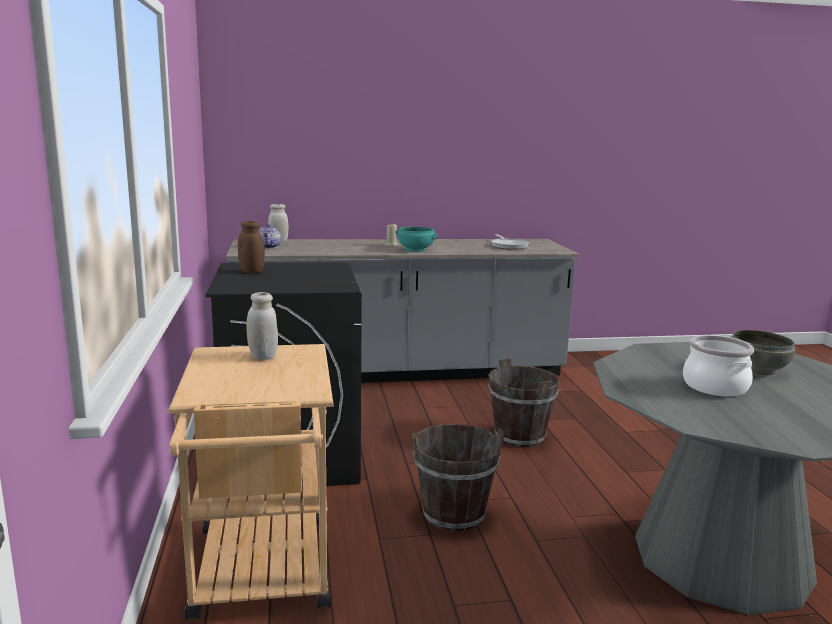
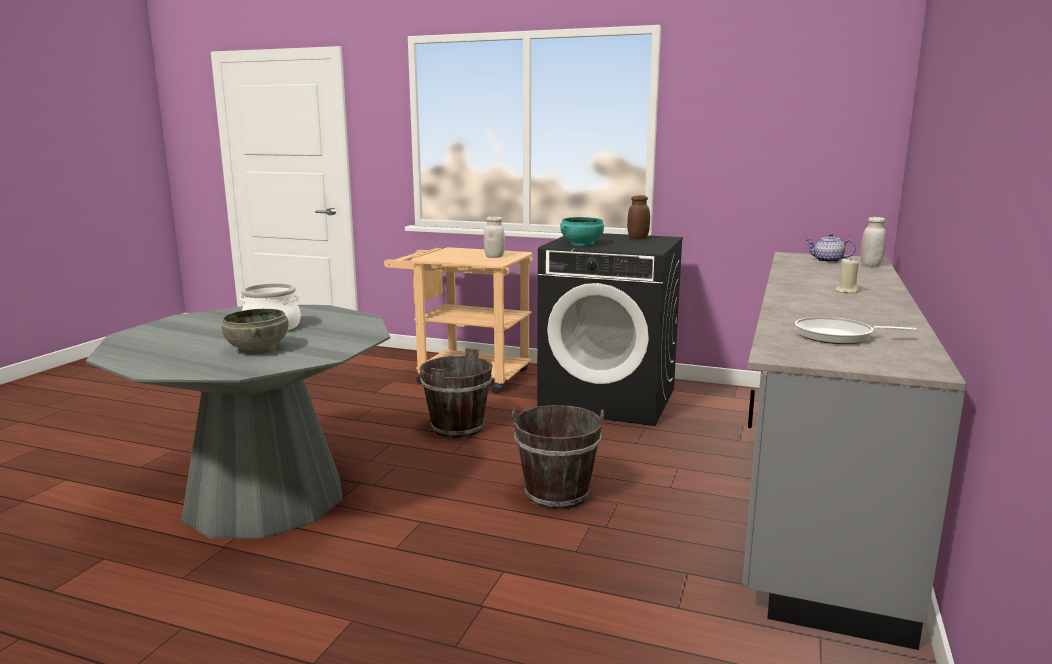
camera: 120 degrees right, 0 degrees up
turquoise bowl [395,227,438,252] -> turquoise bowl moved to [560,217,604,246]

